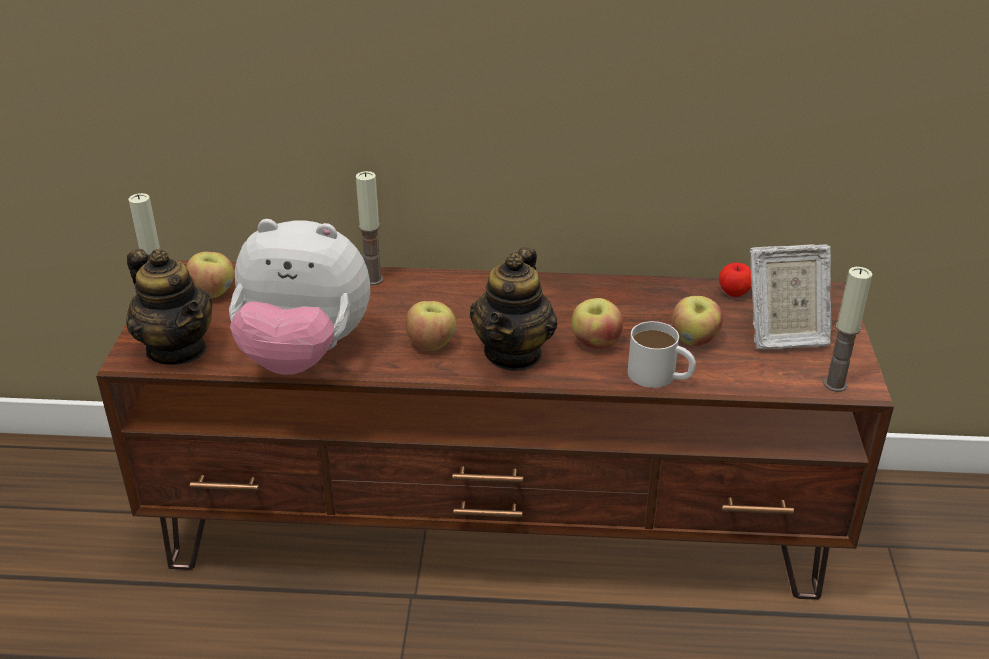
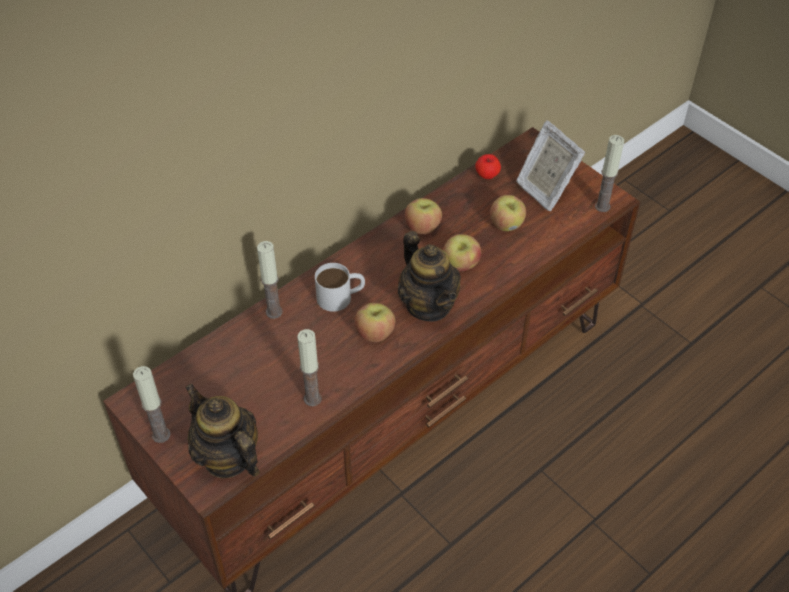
camera: 45 degrees left, 15 degrees up
teapot [126,249,213,365] -> teapot turned 135 degrees counterclockwise [185,384,260,478]
apple [186,252,234,299] -> apple moved to [405,198,442,235]
plush toy [229,219,370,375] -> candle [297,329,322,406]
white mug [628,321,696,388] -> white mug moved to [315,263,365,312]
picture frame [750,244,831,350] -> picture frame turned 105 degrees clockwise [516,121,585,211]

